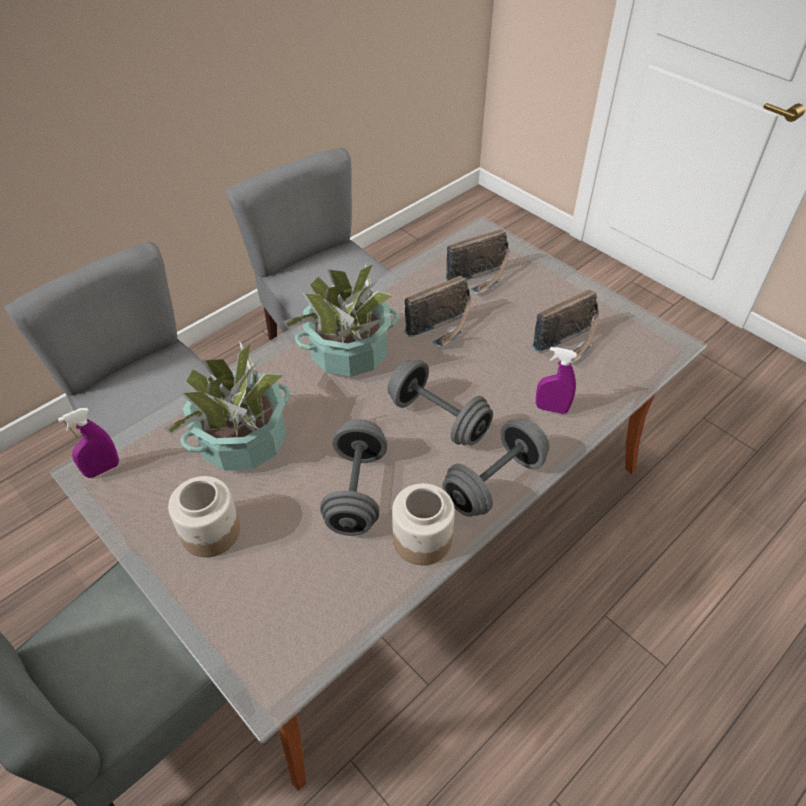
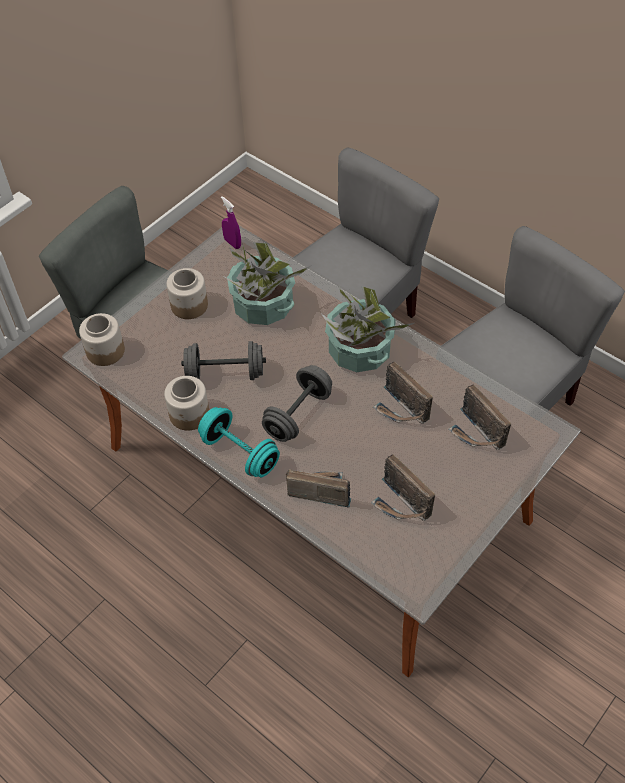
camera: 85 degrees right, 5 degrees up
grey dumbbell [442,419,549,517] -> turquoise dumbbell [198,407,280,477]
purple spray bottle [536,347,577,414] -> radio [286,469,351,508]
none -> jar [79,313,125,366]

